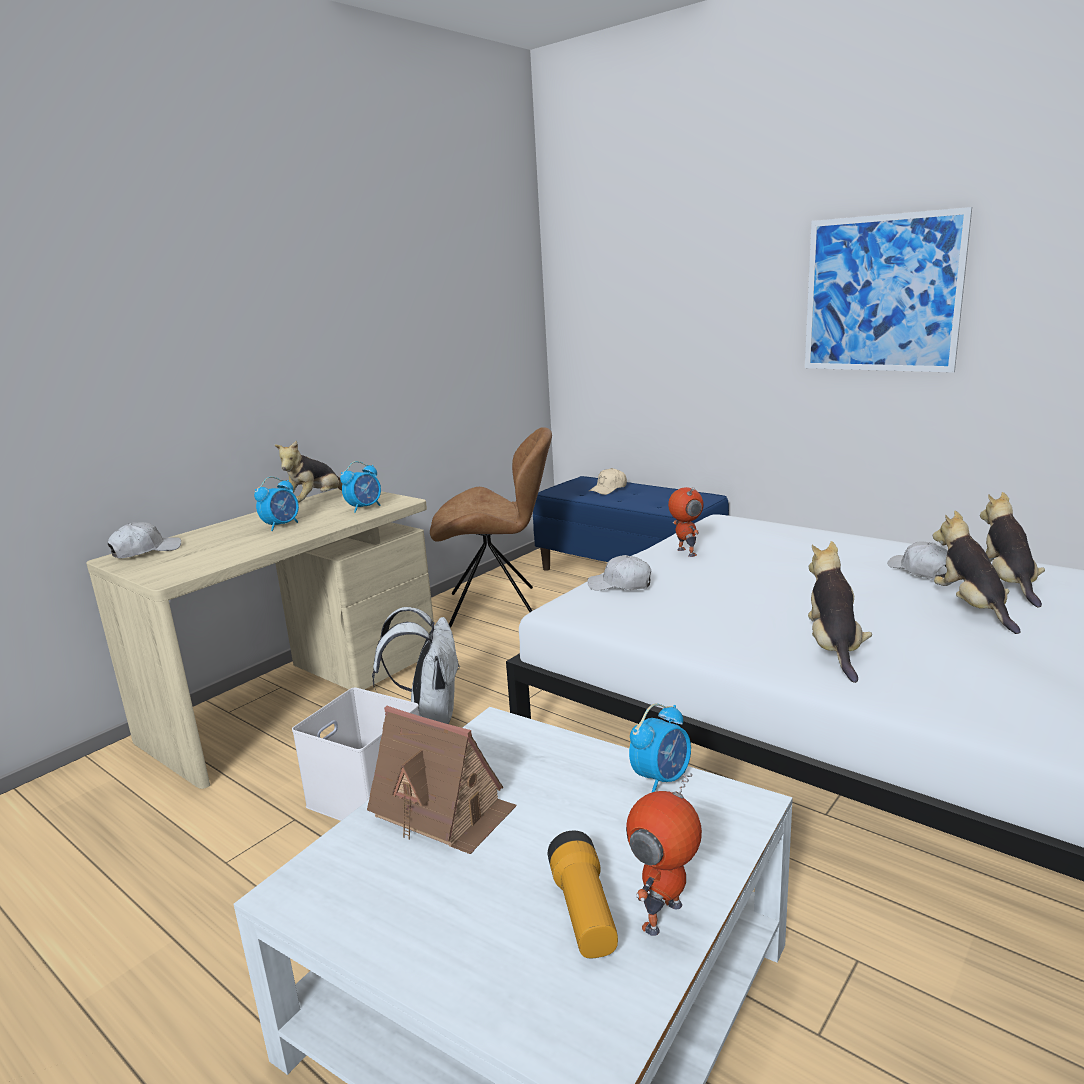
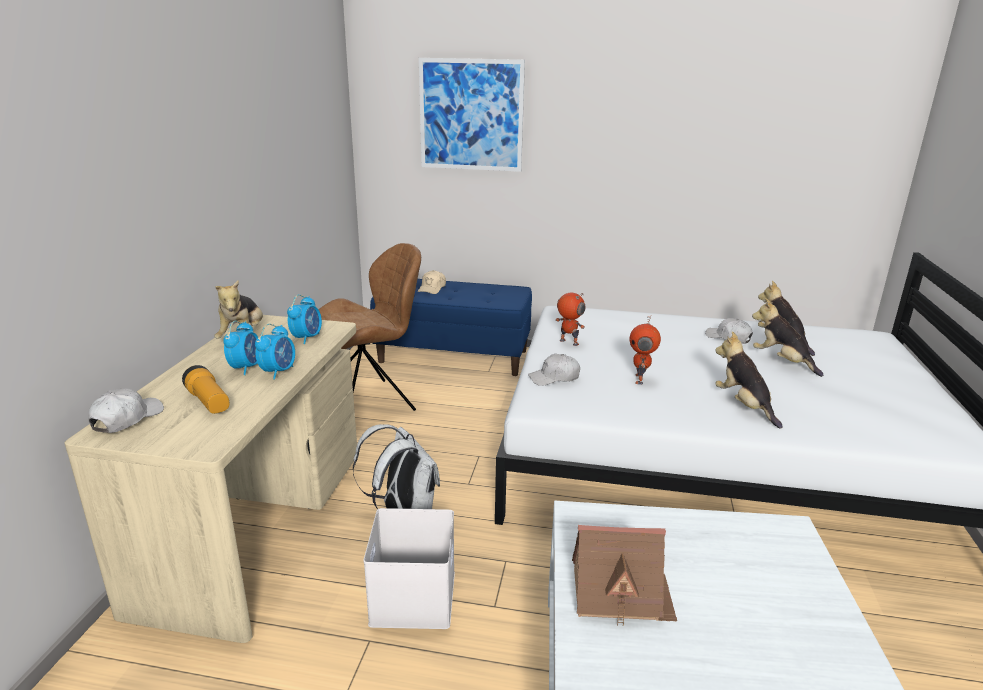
camera: 30 degrees left, 5 degrees up
flashlight [548,830,618,959] -> flashlight moved to [182,365,229,414]
toy robot [626,773,702,936] -> toy robot moved to [629,316,661,385]
alarm clock [629,704,691,792] -> alarm clock moved to [255,324,295,379]
picture [805,207,972,373] -> picture moved to [419,58,525,172]

